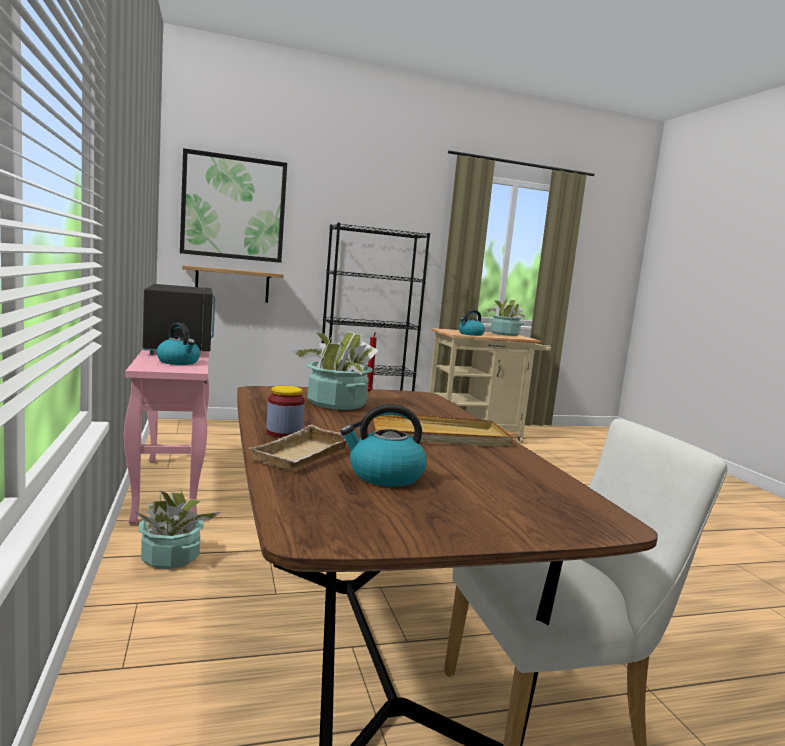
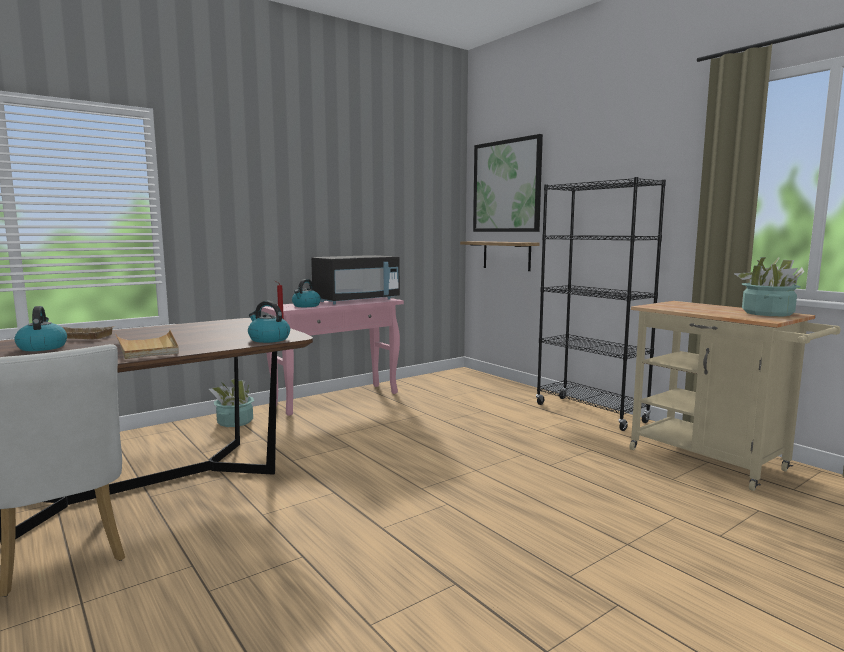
camera: 70 degrees right, 0 degrees up
jar [266,386,305,438] -> none
potted plant [290,331,379,410] -> none
kettle [459,310,485,336] -> kettle moved to [248,301,290,343]

